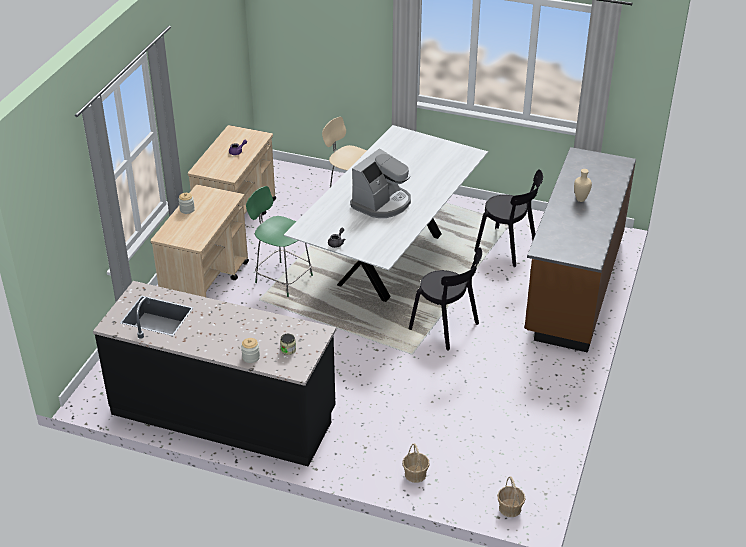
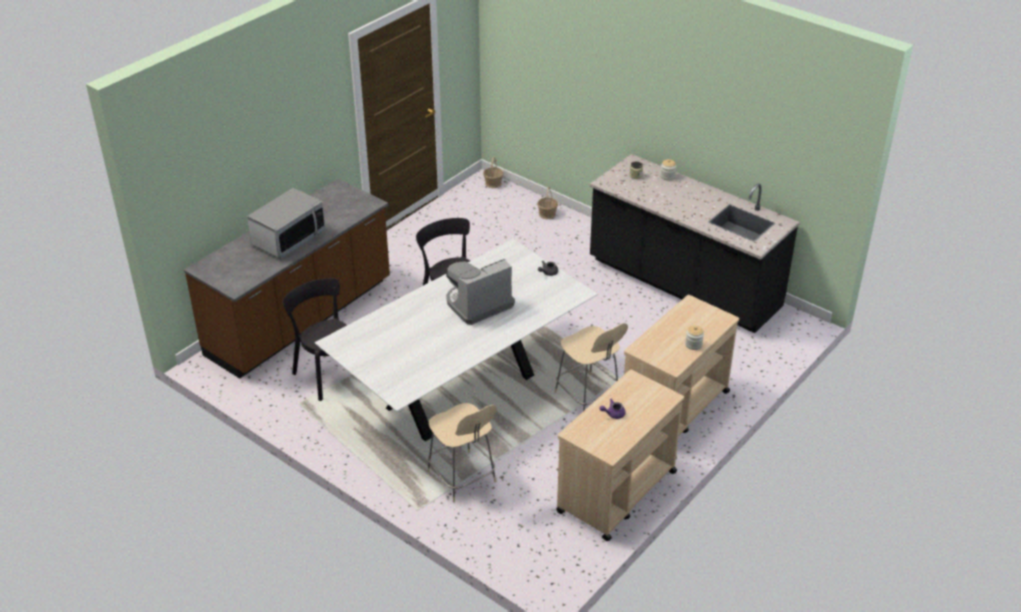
camera: 160 degrees left, 0 degrees up
green chair [246,186,313,297] -> beige chair [555,323,628,411]
beige vase [574,169,592,202] -> microwave [247,188,325,259]

